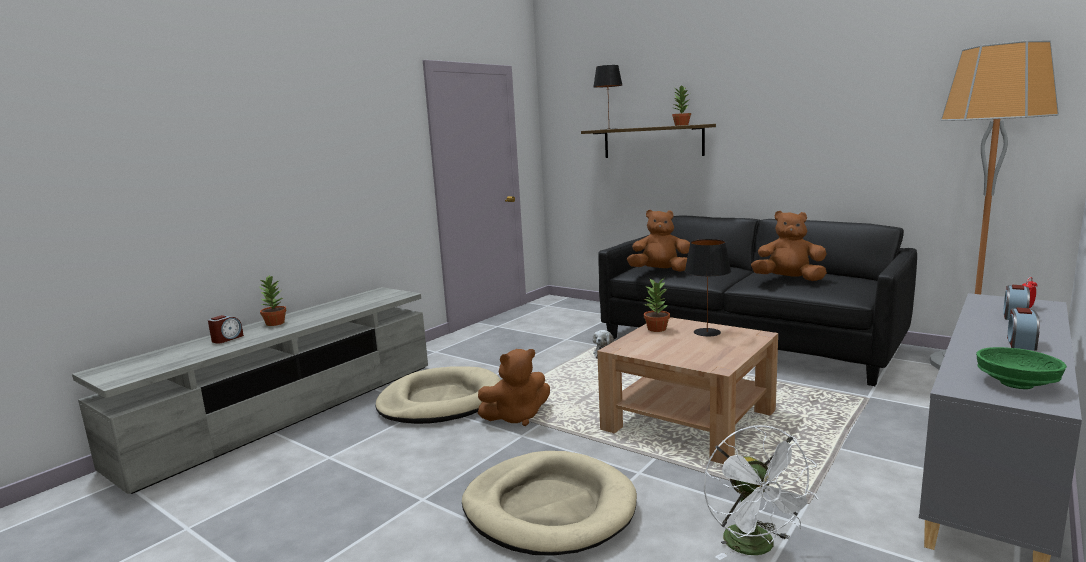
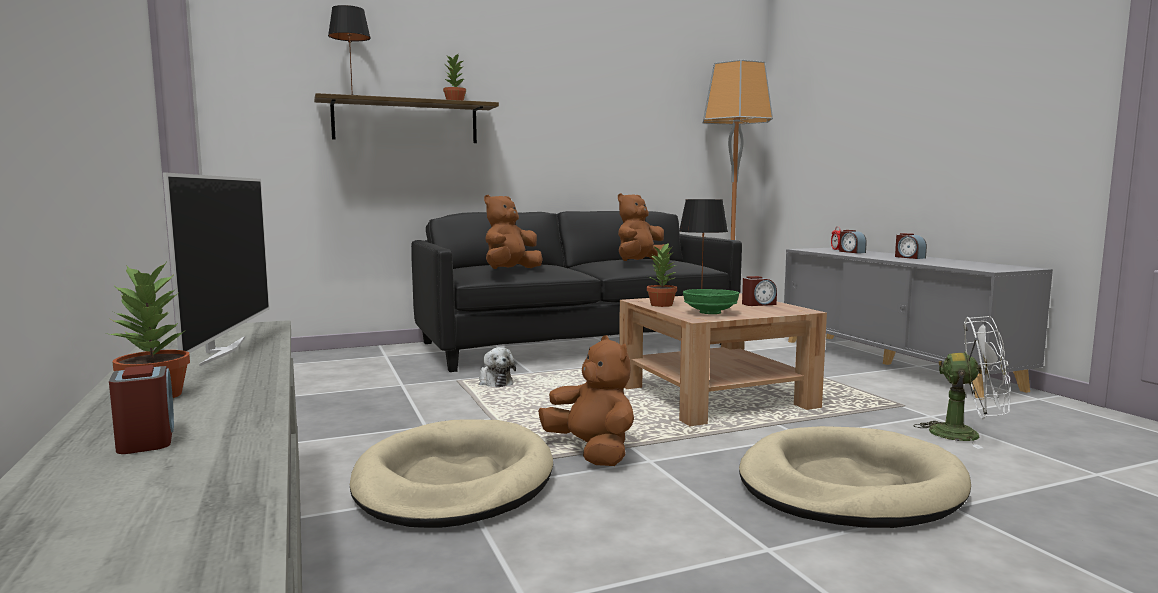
camera: 60 degrees left, 5 degrees down
brown plush toy [478,349,550,426] -> brown plush toy turned 45 degrees counterclockwise [538,335,634,466]
green bowl [976,347,1067,389] -> green bowl moved to [683,289,739,314]
none -> television [163,173,270,366]
none -> alarm clock [742,276,777,306]

